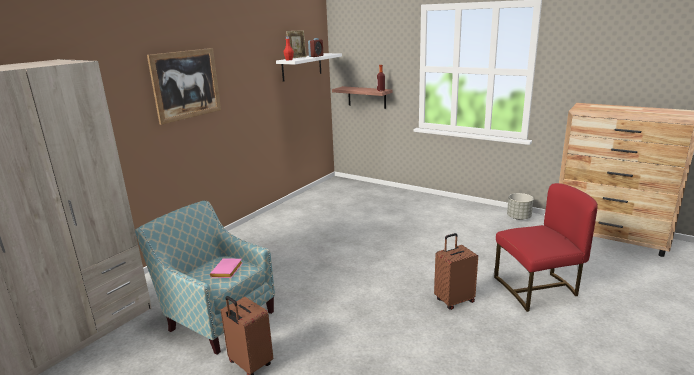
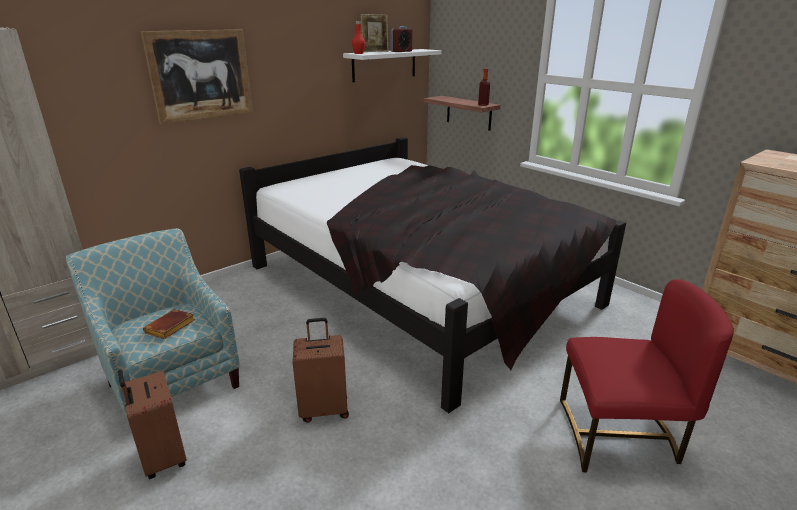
camera: 15 degrees right, 5 degrees up
pink book [210,259,242,278] -> brown book [143,309,195,339]
brown suitcase [434,233,478,310] -> brown suitcase moved to [293,318,349,423]
grey planter [507,193,534,220] -> none
none -> black bed [239,137,626,413]

